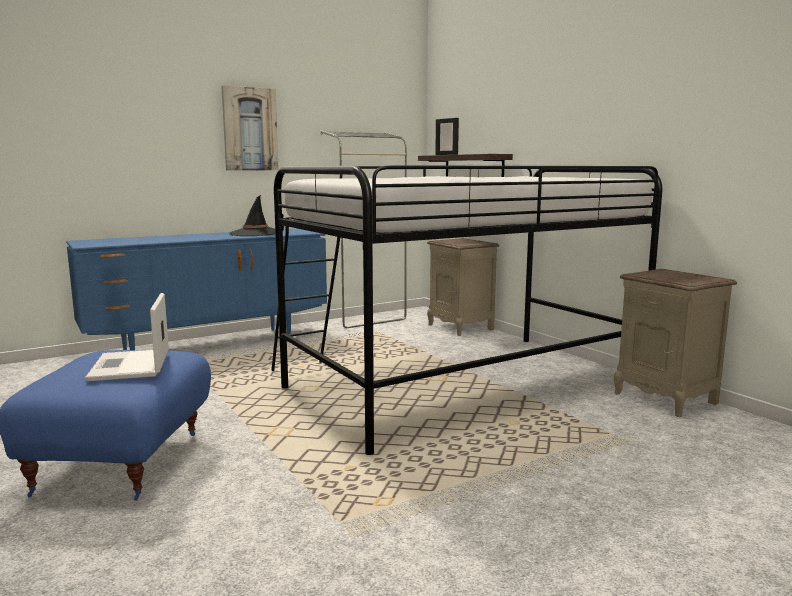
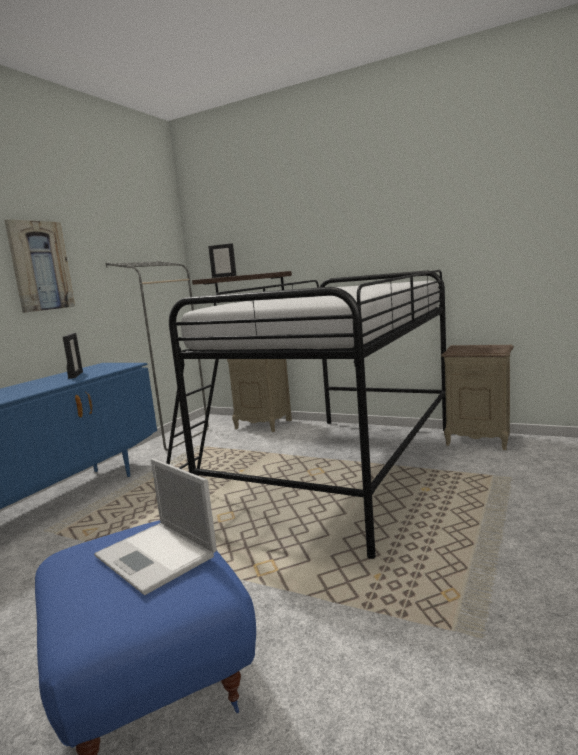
camera: 30 degrees left, 0 degrees up
black hat [229,195,275,236] -> picture frame [63,333,83,379]

